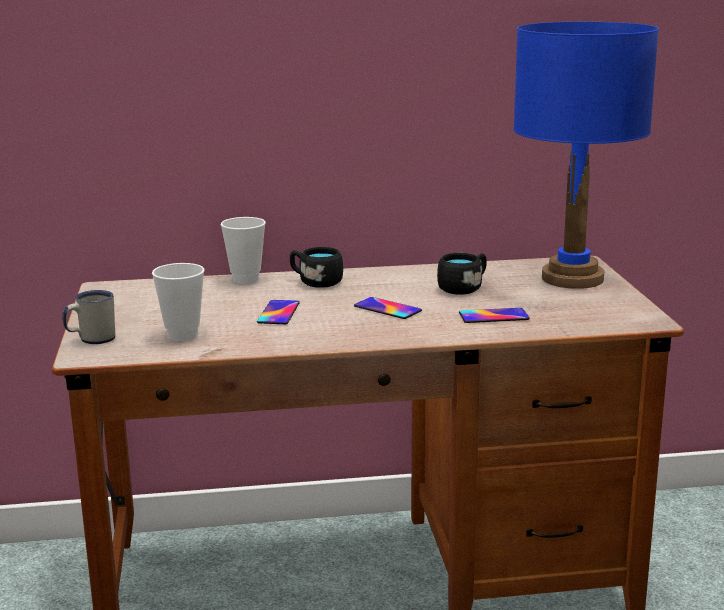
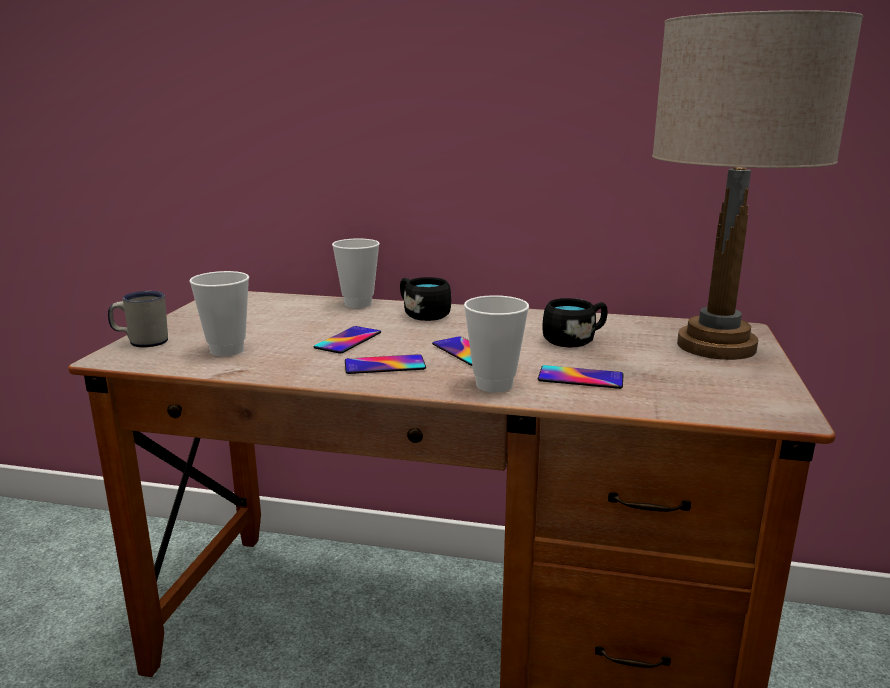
camera: 20 degrees right, 0 degrees up
blue table lamp [513,22,659,289] -> beige table lamp [652,10,863,360]
none -> phone [345,354,426,374]
none -> cup [464,295,529,393]

